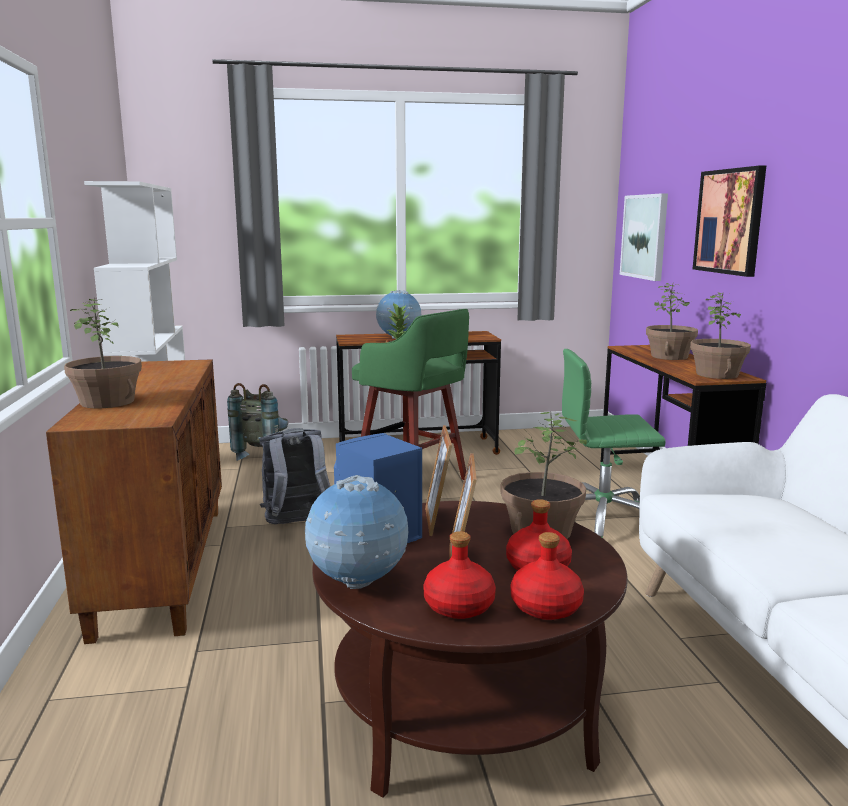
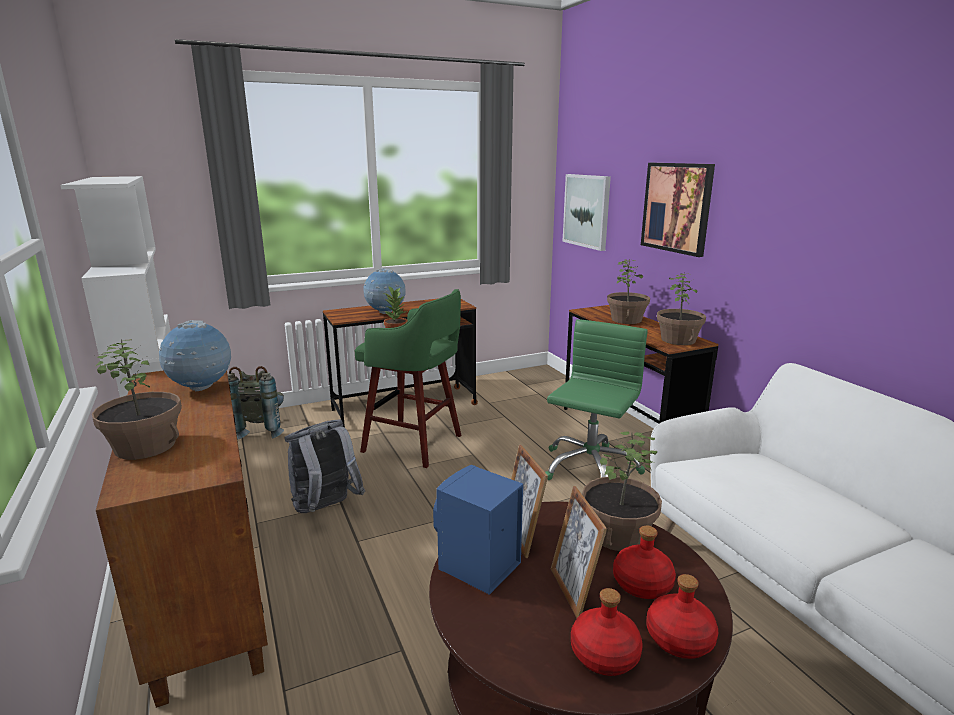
camera: 15 degrees left, 5 degrees up
globe [305,475,409,589] -> globe moved to [159,320,231,391]
green office chair [562,349,666,538] -> green office chair turned 135 degrees clockwise [545,319,648,480]

